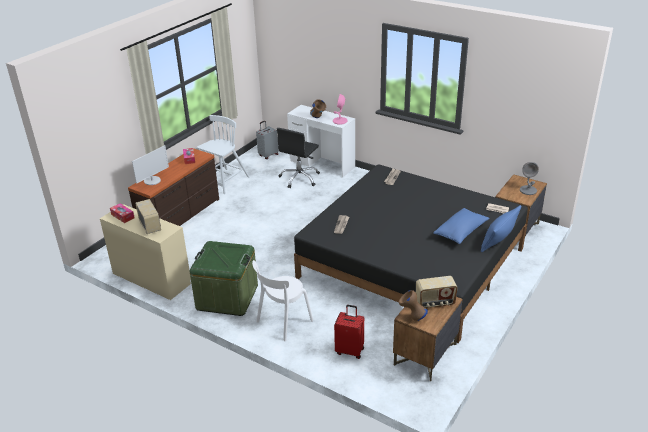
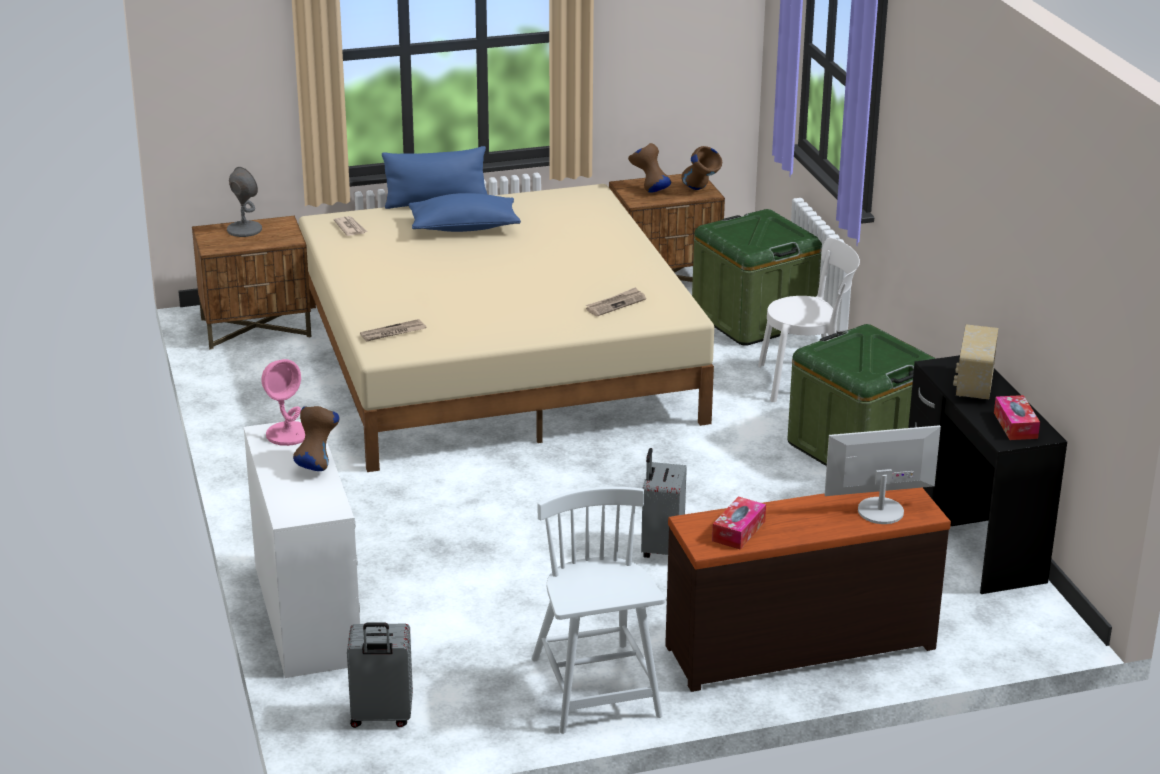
camera: 140 degrees left, 5 degrees down
beige desk [100,204,191,300] -> black desk [908,355,1067,594]
white chair [196,115,250,194] -> white chair turned 90 degrees clockwise [532,487,665,734]
black office chair [277,128,320,188] -> none
black bed [294,164,528,343] -> beige bed [299,184,714,472]
red suitcase [334,305,364,359] -> green storage box [692,209,822,346]
radio [416,276,458,308] -> brown vase [628,143,671,193]
none -> grey suitcase [641,448,687,558]

